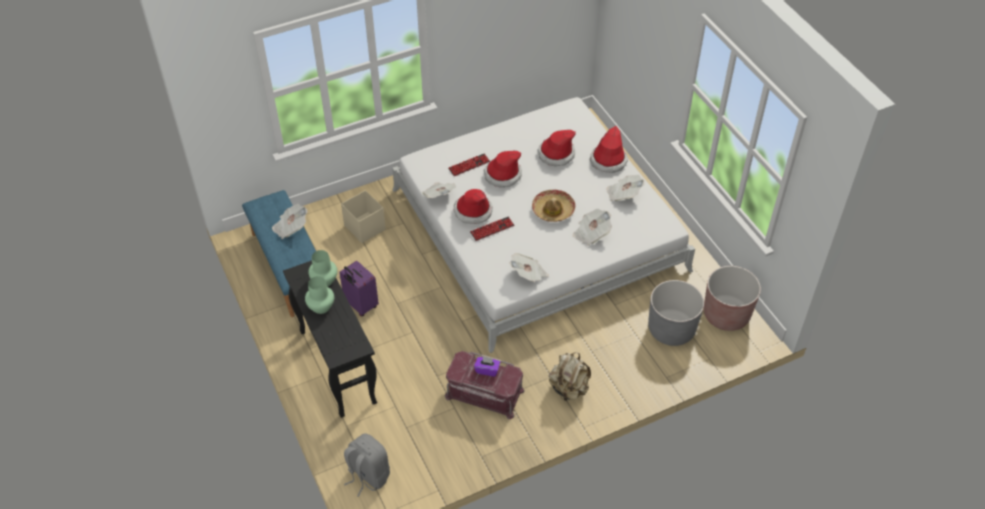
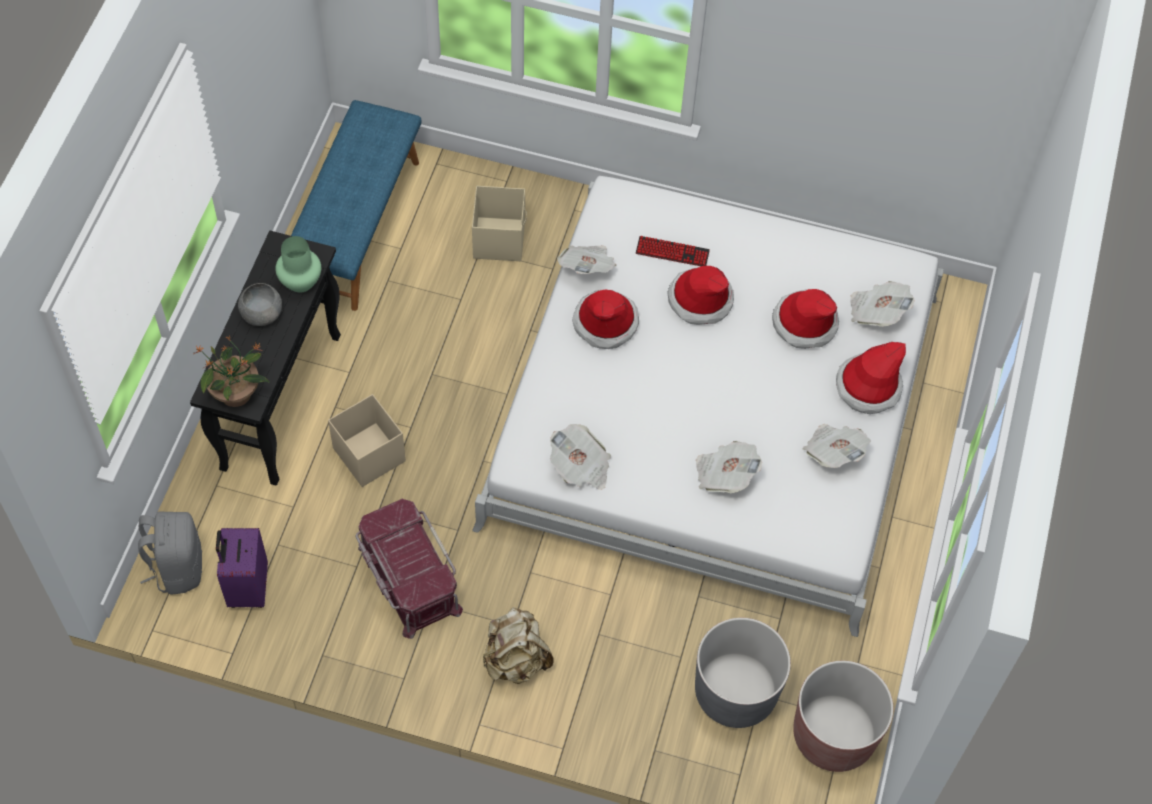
camera: 40 degrees right, 10 degrees up
newspaper [272,204,308,239] -> newspaper moved to [850,281,914,327]
green vase [305,276,334,314] -> grey bowl [238,283,282,326]
purple suitcase [339,261,379,316] -> purple suitcase moved to [216,528,268,608]
keyboard [470,217,514,241] -> none
purple tissue box [474,356,500,377] -> none
hat [532,190,576,222] -> none
none -> potted plant [194,336,270,407]
none -> beige storage box [328,394,406,487]

